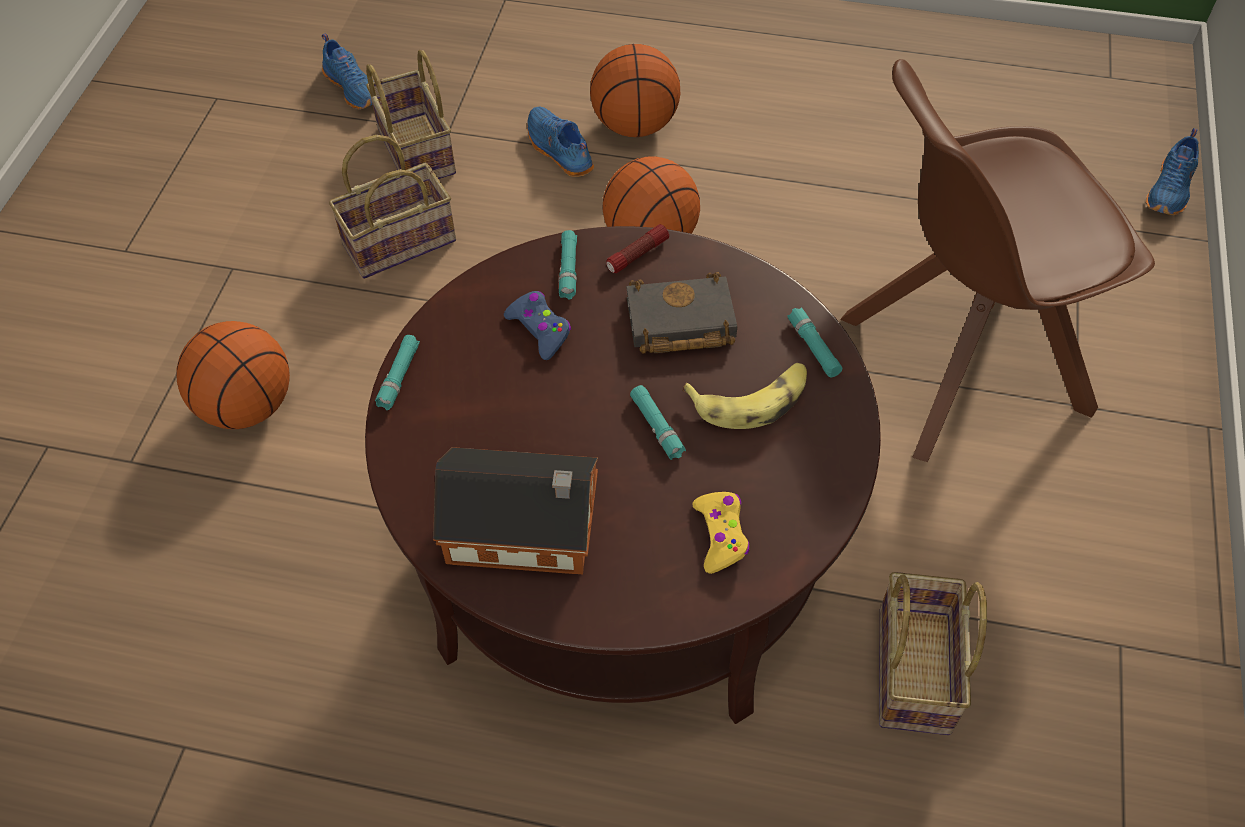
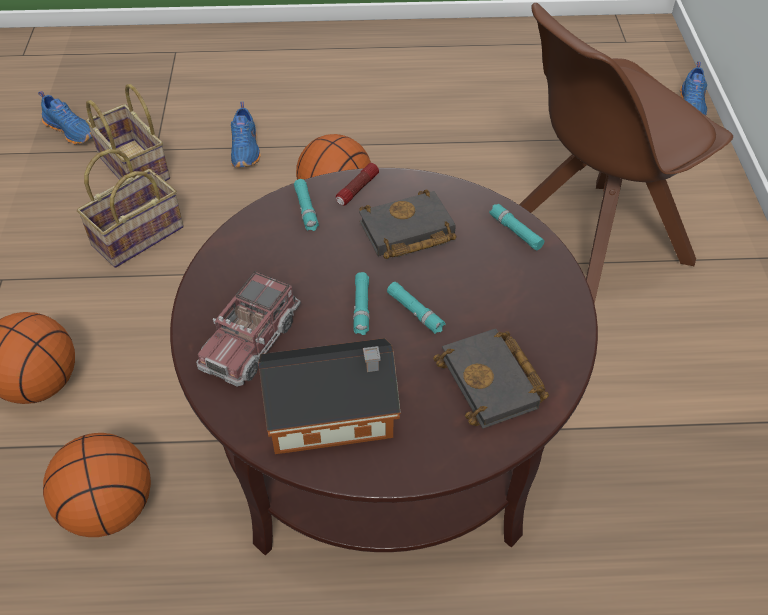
camera: 15 degrees left, 5 degrees down
turquoise flashlight [375,335,420,410] -> turquoise flashlight moved to [353,272,370,335]
blue game controller [504,291,571,360] -> none
blue shoe [527,107,594,177] -> blue shoe turned 135 degrees counterclockwise [231,102,261,167]
basketball [590,44,680,137] -> basketball moved to [43,433,151,537]
banana [683,363,807,429] -> none
yellow game controller [692,492,750,574] -> black book [433,329,549,429]
basket [879,572,987,735] -> none
none -> toy truck [196,271,301,387]

